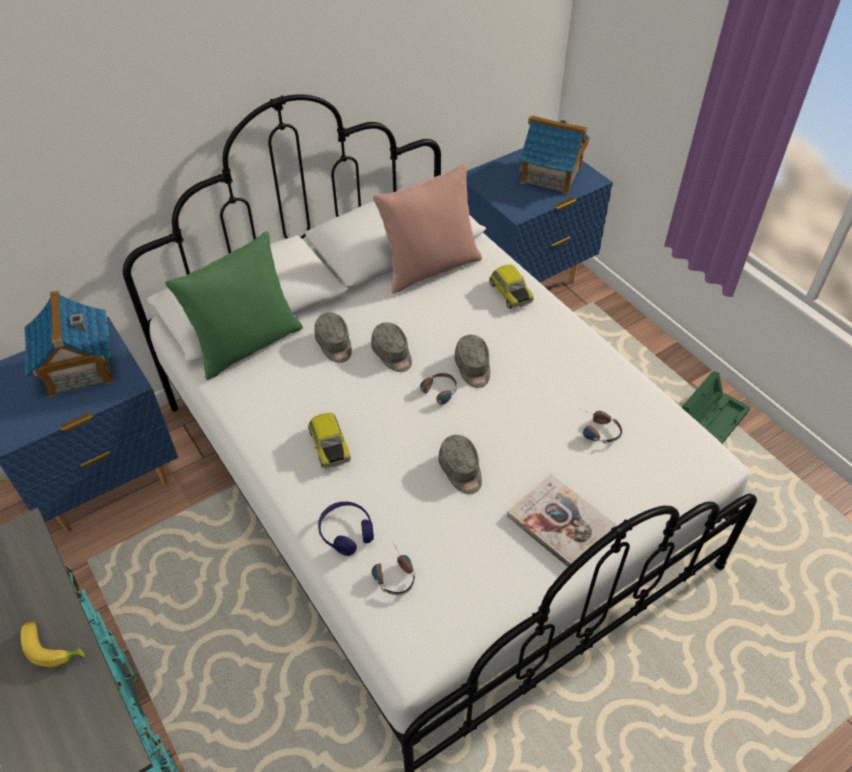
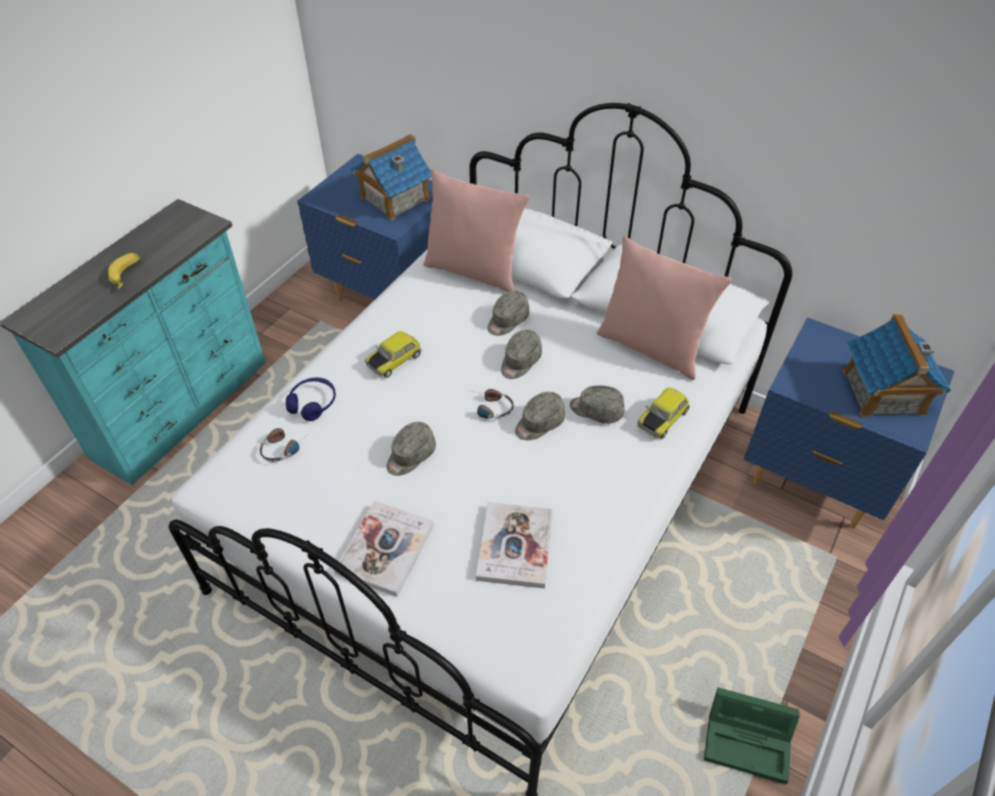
camera: 65 degrees right, 0 degrees up
green pillow [165,231,303,380] -> pink pillow [423,169,530,292]
headphones [578,408,622,444] -> book [476,502,553,589]
none -> grey cap [570,385,625,424]

